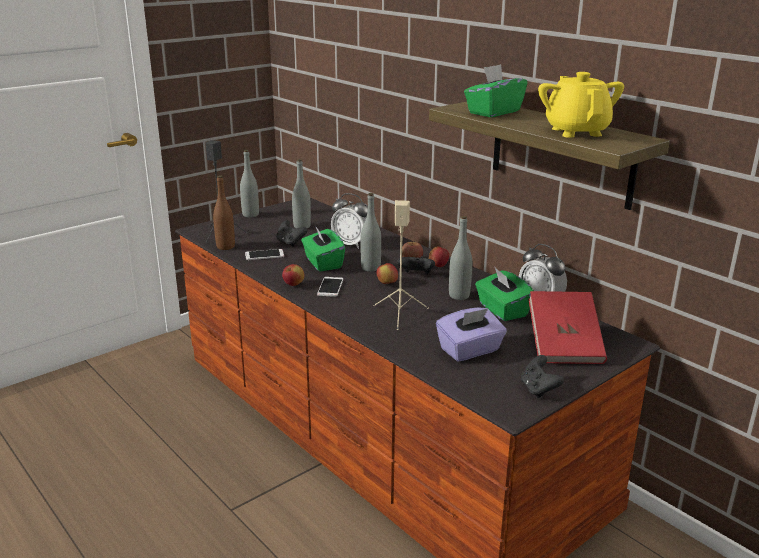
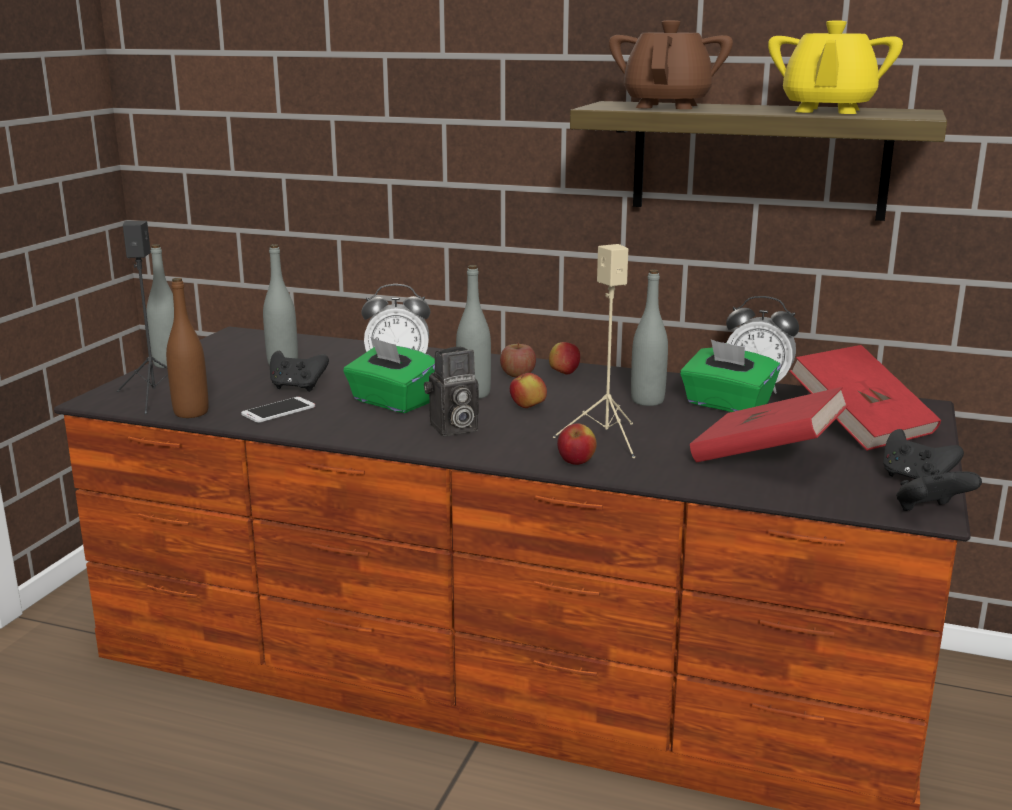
camera: 30 degrees left, 5 degrees down
apple [282,264,304,286] -> apple moved to [557,424,597,465]
phone [317,277,343,297] -> camera [424,347,479,436]
black game controller [397,256,435,274] -> black game controller moved to [896,470,982,511]
purple tissue box [436,307,507,362] -> red book [690,387,849,462]
green tissue box [464,64,527,117] -> brown teapot [609,20,733,109]
yellow teapot [538,72,624,138] -> yellow teapot turned 120 degrees counterclockwise [768,21,903,114]

